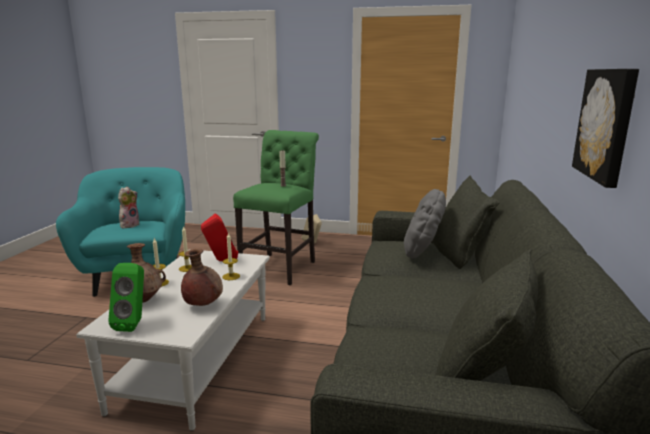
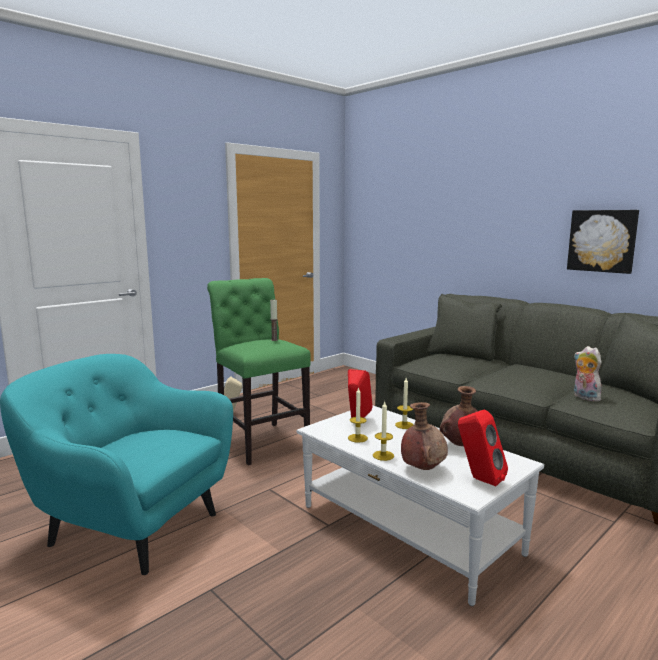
camera: 55 degrees left, 5 degrees down
green speaker [108,263,144,332] -> red speaker [458,409,508,486]
plush toy [118,187,139,228] -> plush toy moved to [574,346,604,401]
grey pillow [404,189,446,258] -> none

